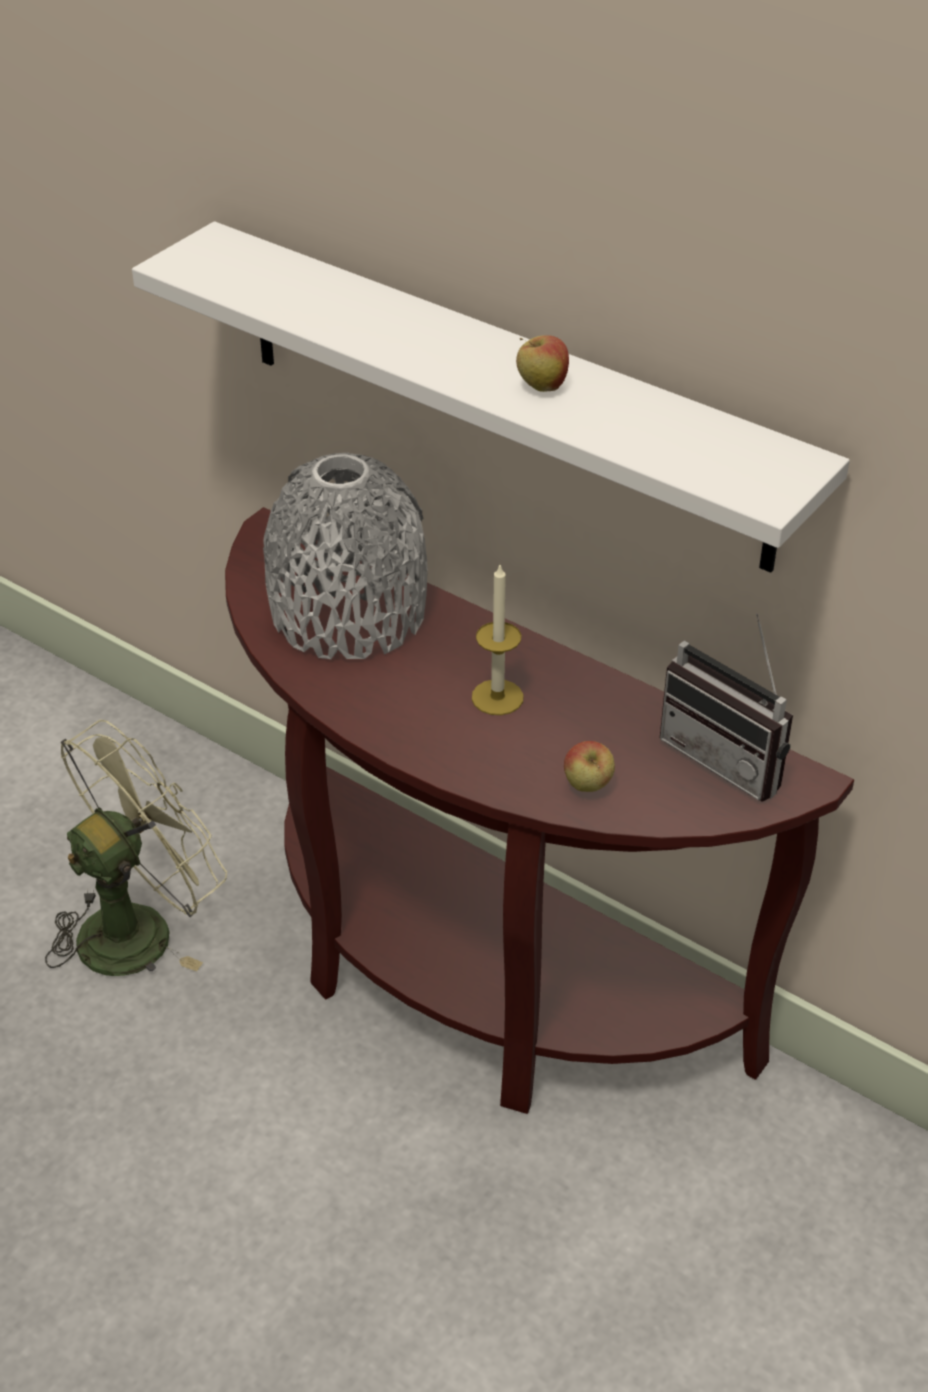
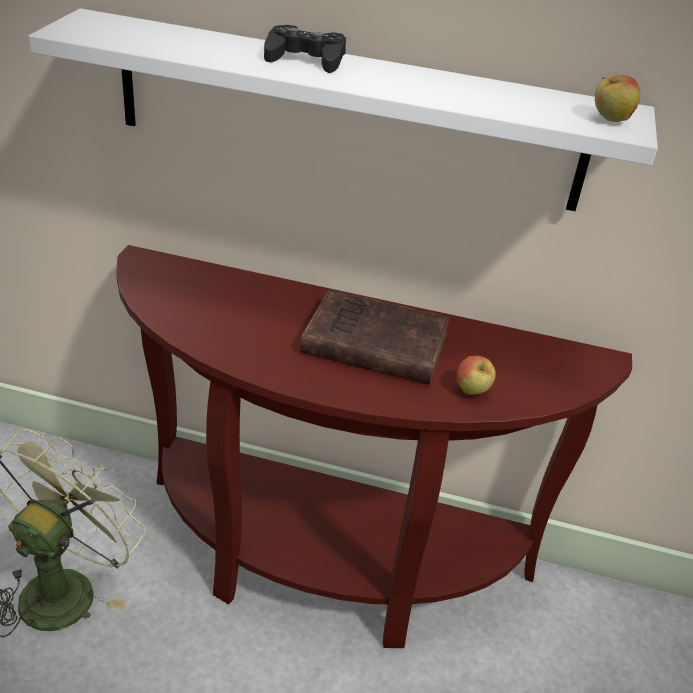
camera: 25 degrees left, 5 degrees down
grey vase [263,453,428,659] -> none
candle [472,565,524,715] -> brown book [300,289,451,385]
apple [516,335,569,392] -> apple moved to [595,75,640,122]
radio [660,613,793,802] -> none
none -> black game controller [264,25,346,73]

